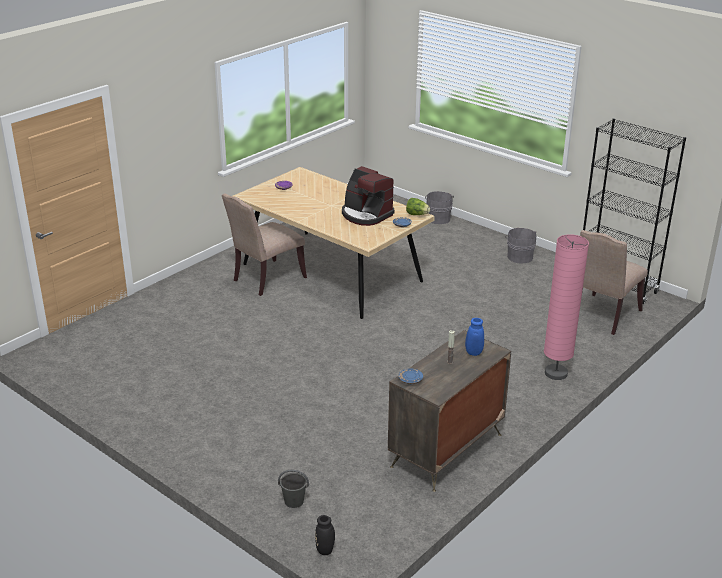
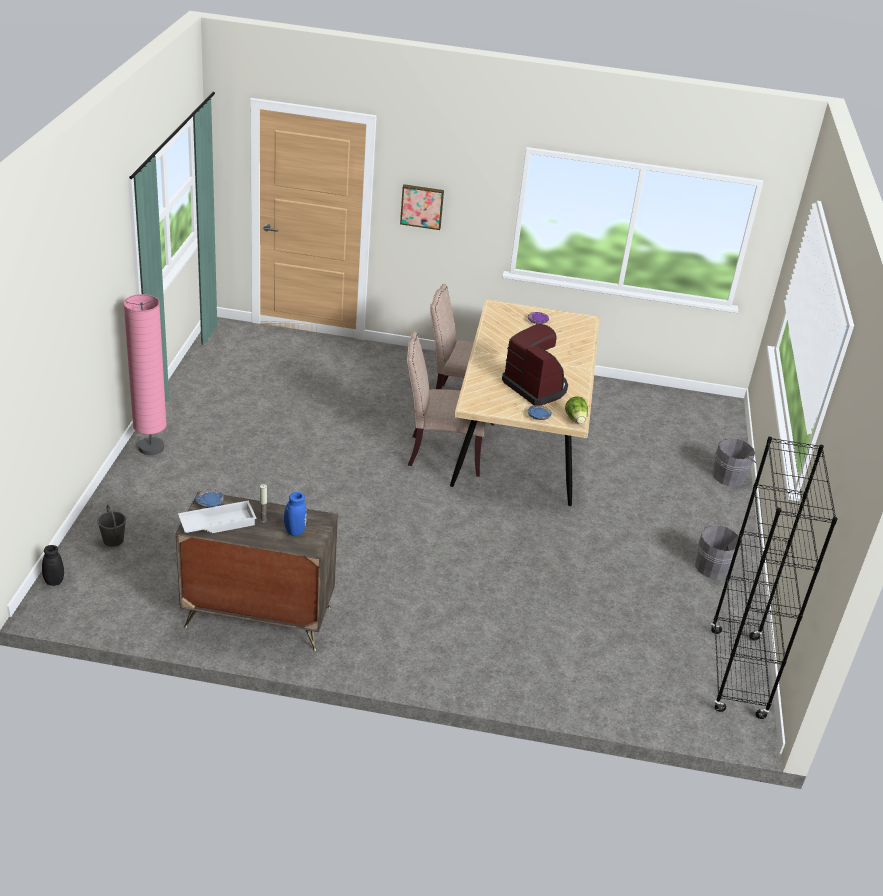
camera: 55 degrees right, 5 degrees up
coffee machine [342,166,395,226] -> coffee machine turned 135 degrees clockwise [502,323,568,406]
pink floor lamp [544,234,589,380] -> pink floor lamp moved to [123,294,167,455]
beige chair [580,230,648,335] -> beige chair moved to [407,332,486,477]
none -> white tray [178,501,257,533]
none -> picture [400,184,444,230]

